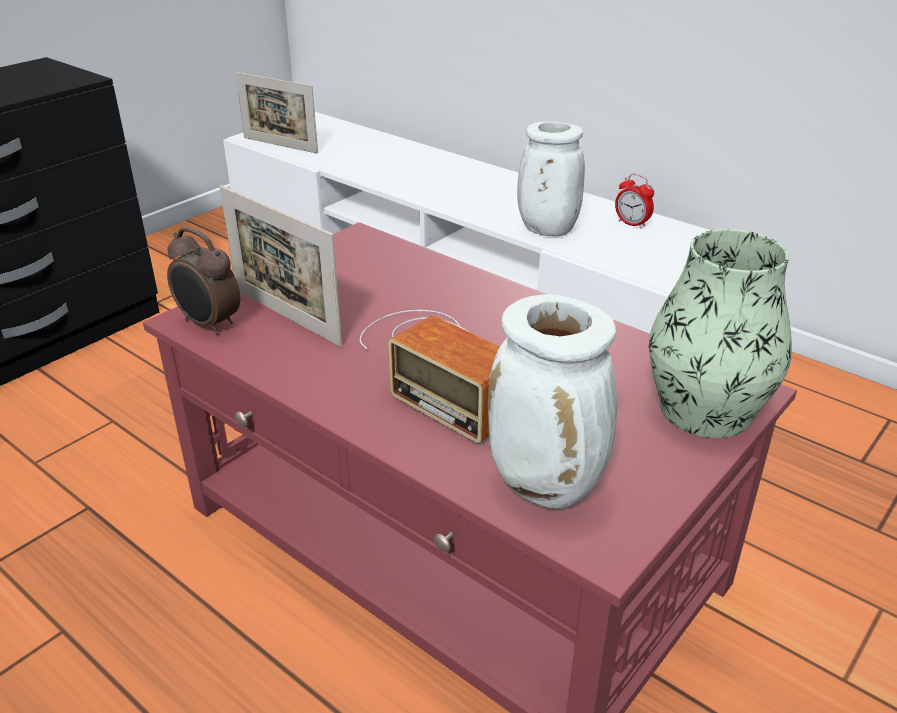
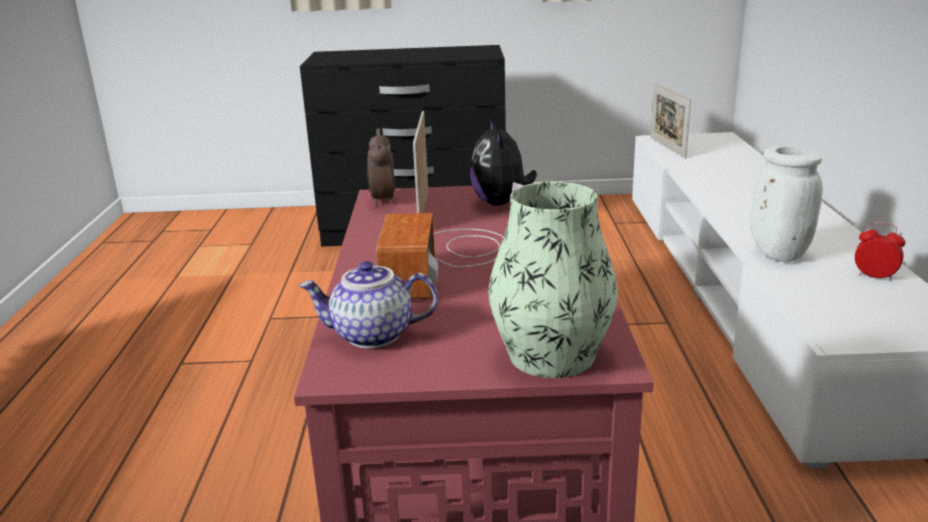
camera: 50 degrees right, 10 degrees down
white vase [488,294,617,509] -> teapot [299,261,438,348]
alarm clock [615,174,654,229] -> alarm clock turned 120 degrees clockwise [855,222,906,281]
none -> plush toy [470,119,537,206]

